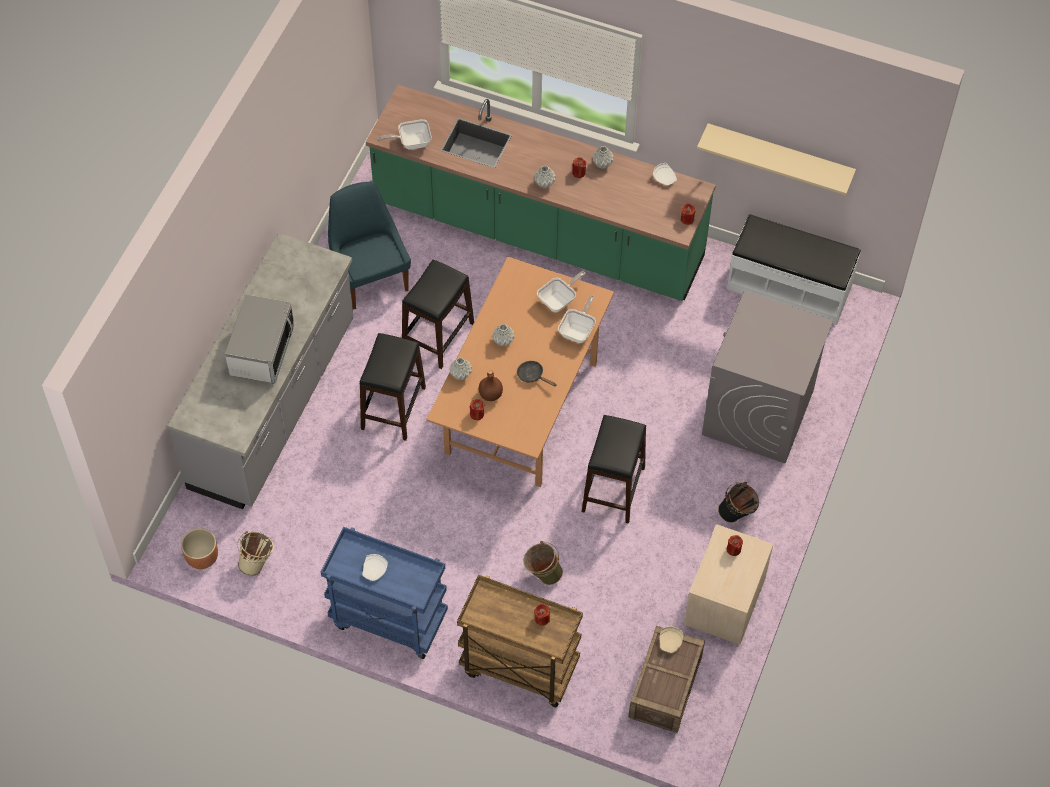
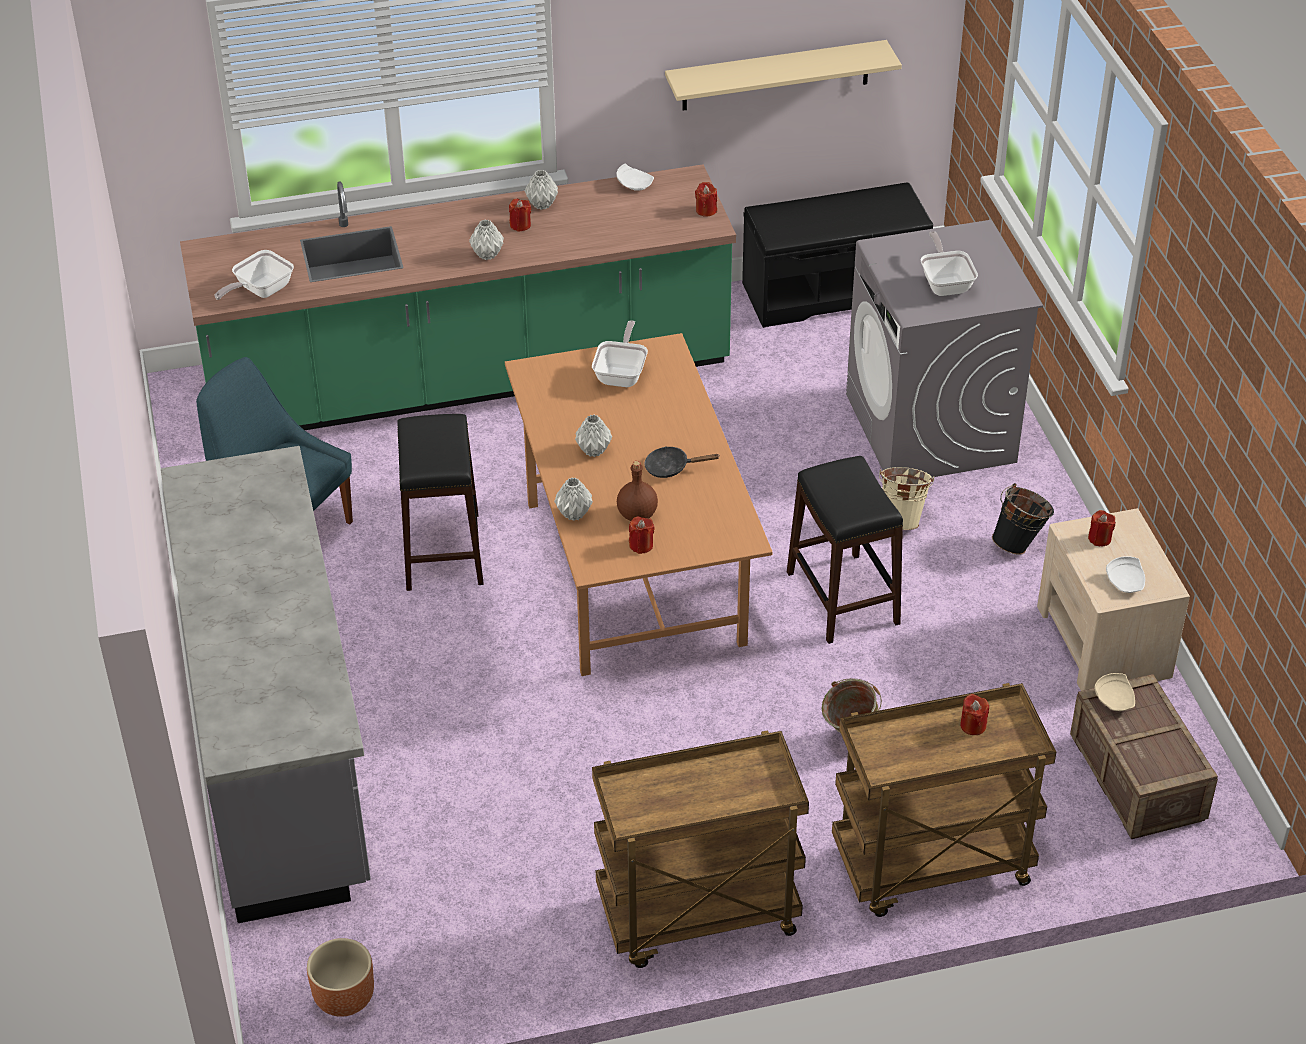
camera: 35 degrees left, 15 degrees down
microwave [225,294,294,384] -> none
beige bucket [237,531,274,576] -> beige bucket moved to [879,467,934,530]
blue cart [321,527,448,659] -> brown cart [592,730,809,968]
black stool [360,333,426,441] -> none
white plate [362,554,388,581] -> white plate moved to [1106,556,1145,593]
frying pan [558,295,596,343] -> frying pan moved to [921,231,978,296]
white bench [727,214,861,325] -> black bench [742,182,933,328]

